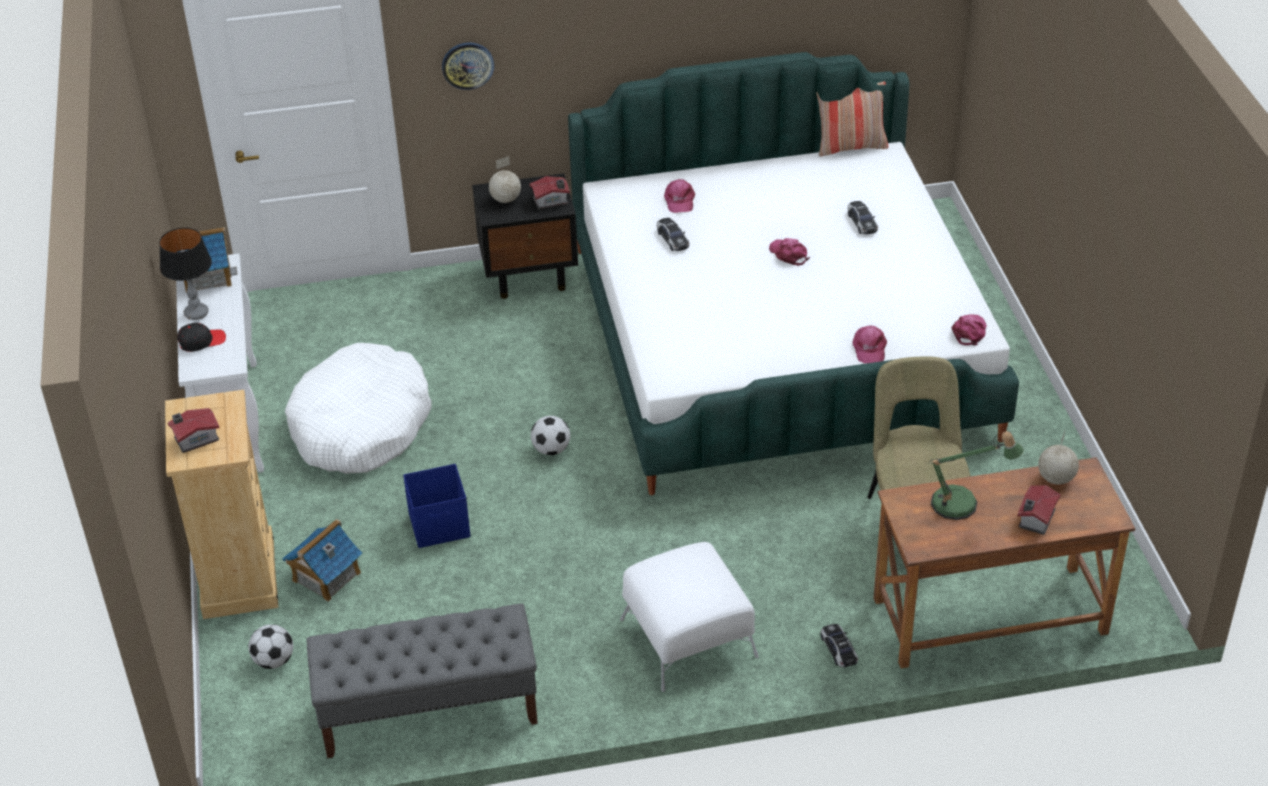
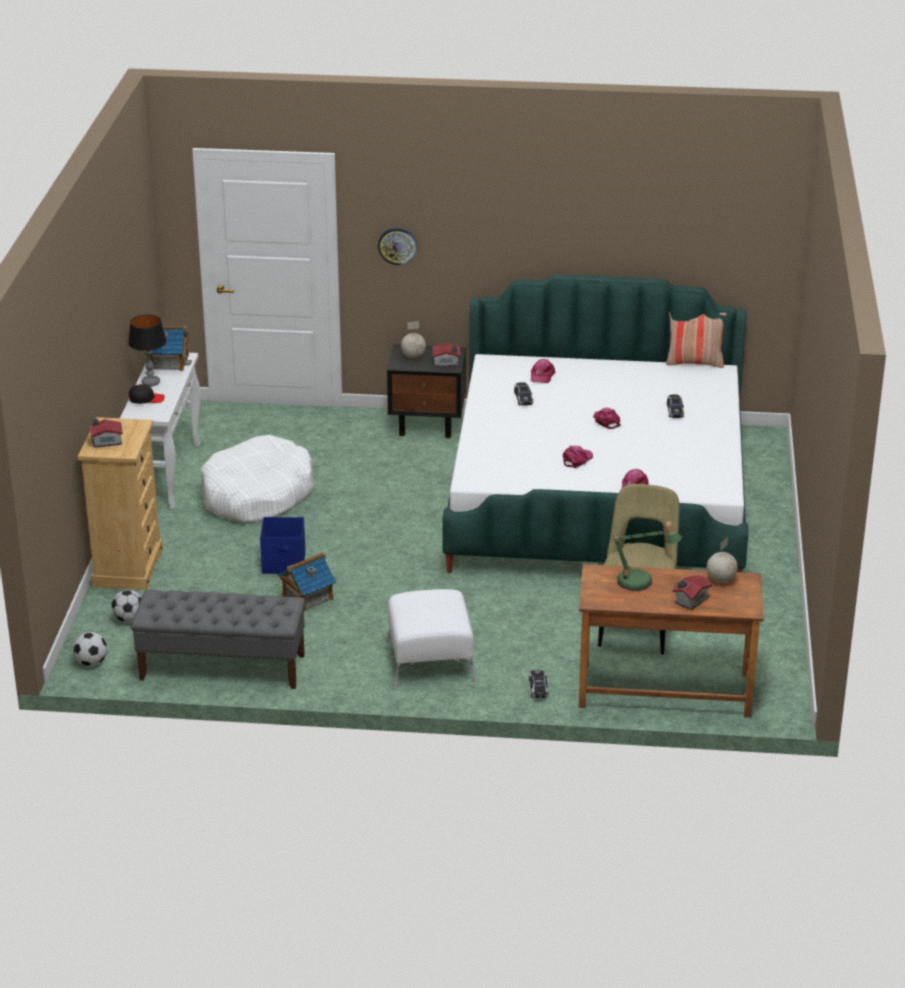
camera: 15 degrees right, 10 degrees down
toy house [282,519,362,602] -> toy house moved to [277,552,336,612]
football [531,416,570,455] -> football moved to [73,632,107,666]
pink cap [952,314,986,345] -> pink cap moved to [563,446,593,468]

